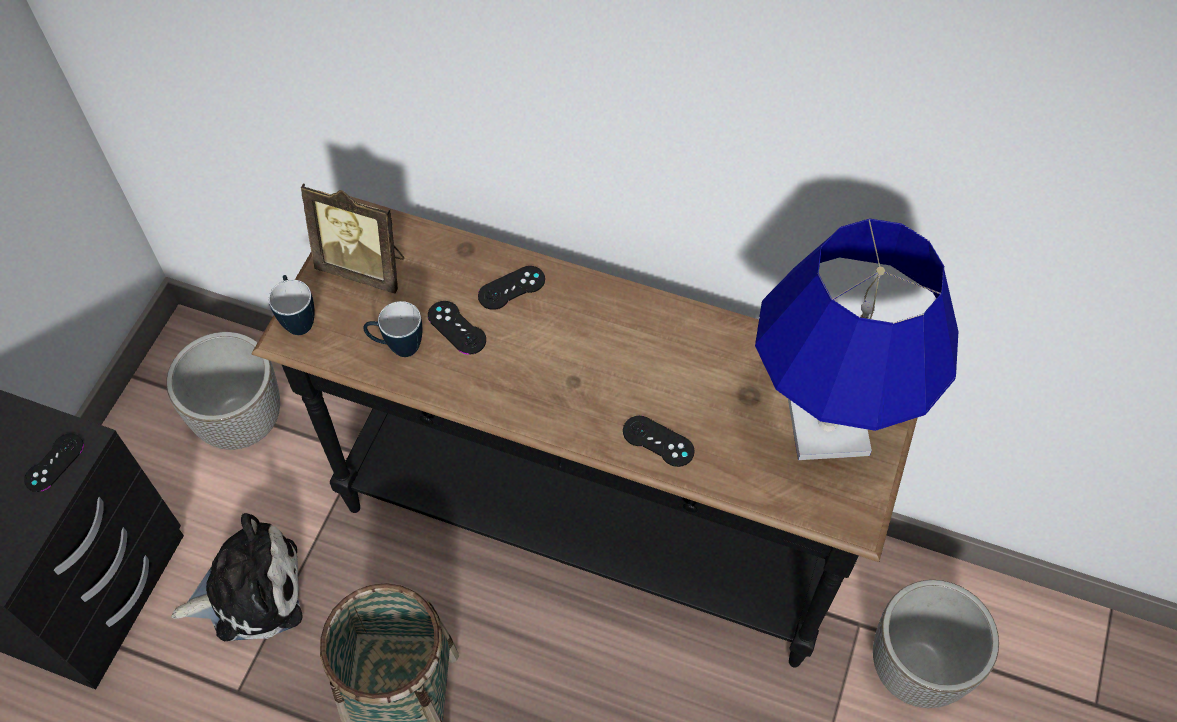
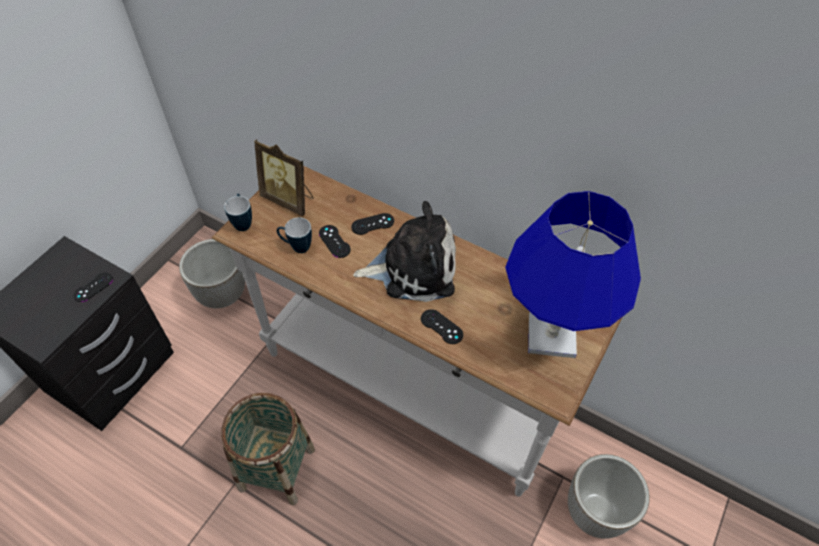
camera: 10 degrees right, 5 degrees down
plush toy [171,513,303,641] -> plush toy moved to [353,201,456,302]
black console table [252,196,917,667] -> white console table [212,166,622,497]

